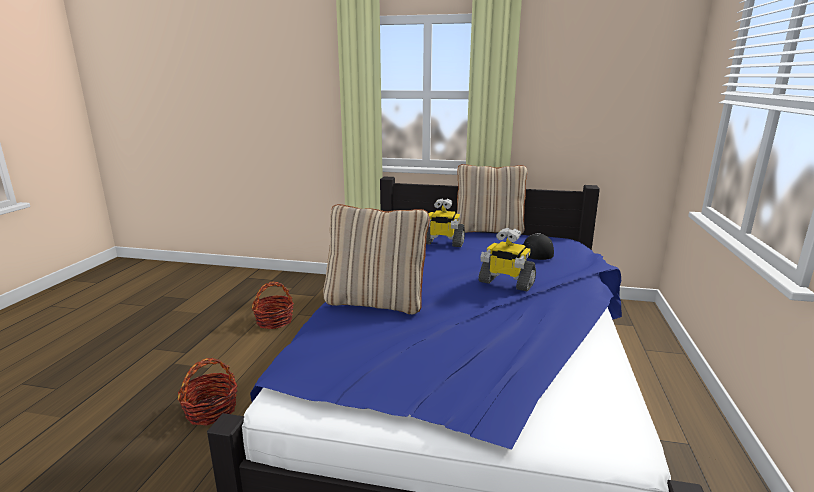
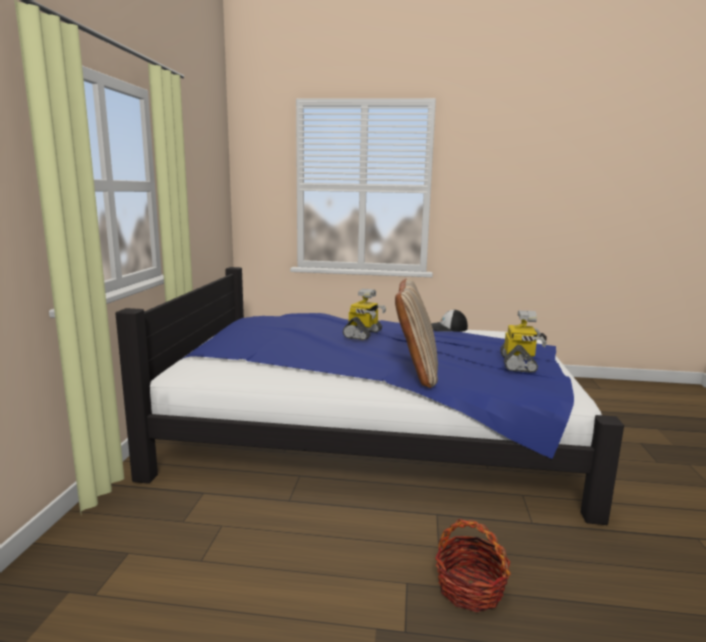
camera: 95 degrees left, 5 degrees down
basket [252,282,294,329] -> none
toy robot [426,198,465,247] -> toy robot moved to [500,311,547,373]
beige pillow [457,164,527,234] -> none
cap [522,233,554,260] -> cap moved to [431,310,468,332]

